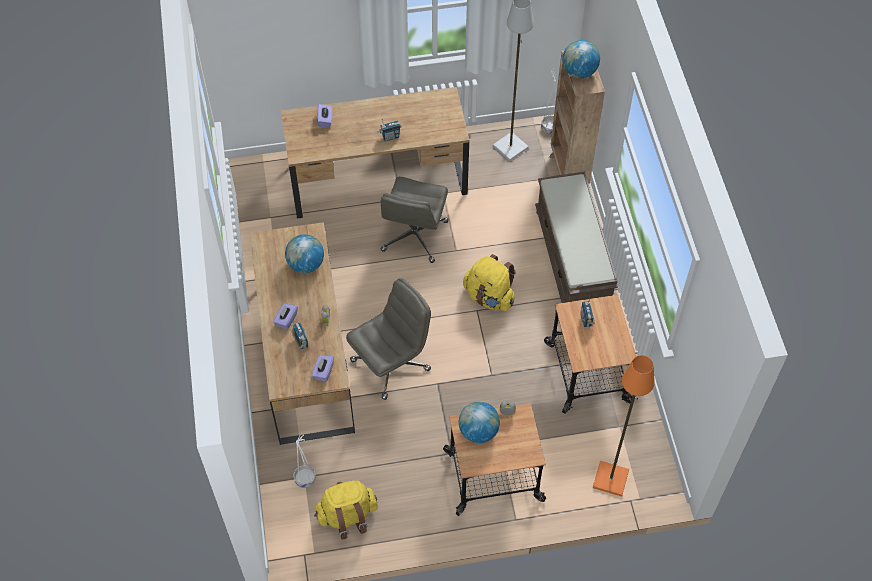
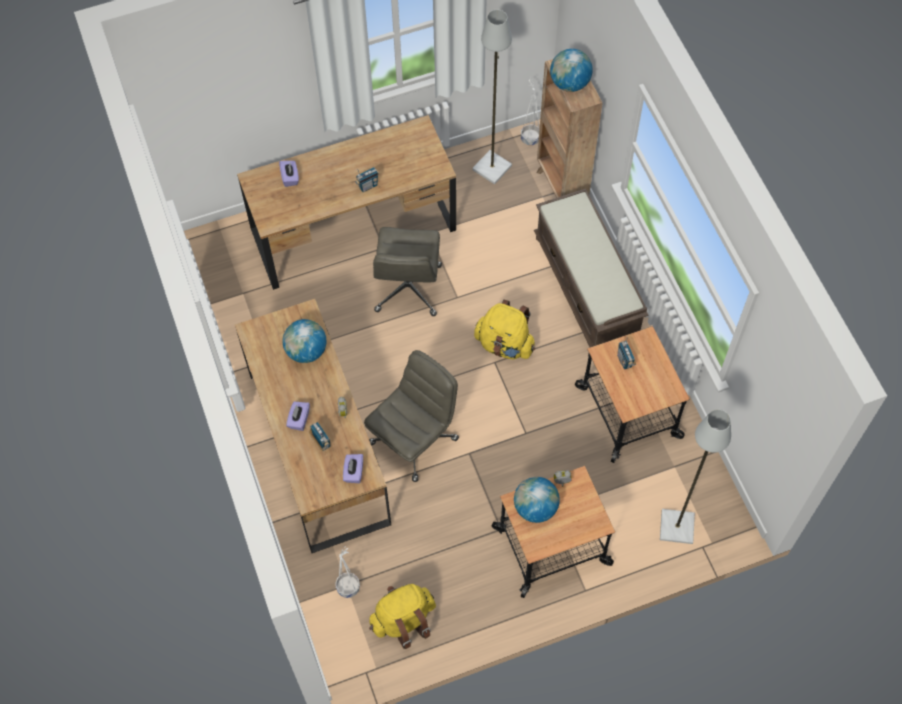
camera: 10 degrees left, 5 degrees up
orange floor lamp [593,355,655,497] -> grey floor lamp [660,409,731,544]

